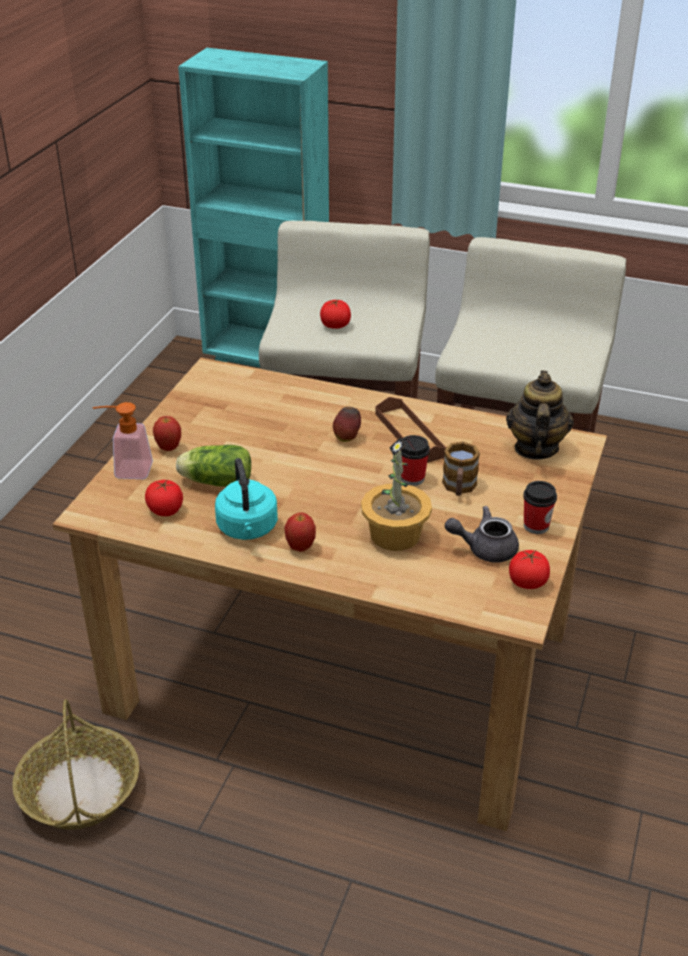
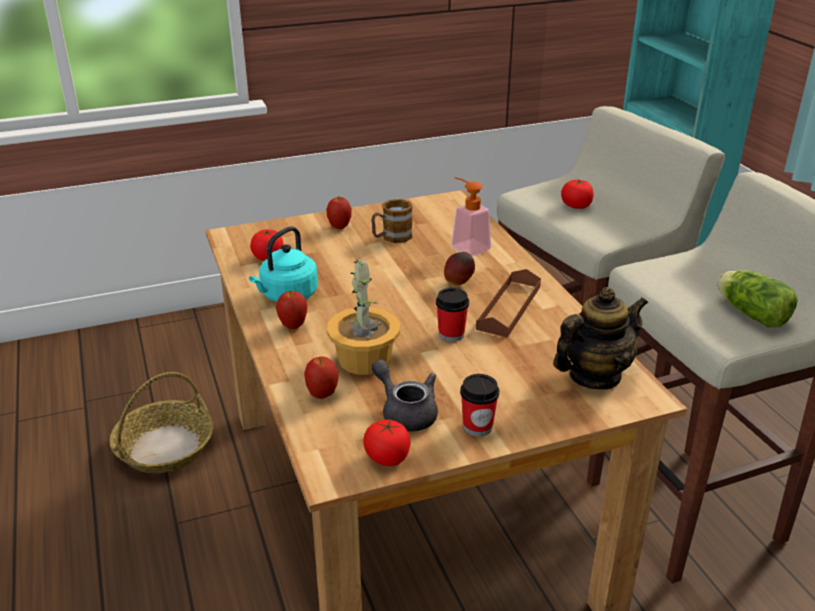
camera: 50 degrees right, 5 degrees down
soap dispenser [93,402,153,479] -> soap dispenser moved to [451,177,491,256]
lettuce [176,445,251,487] -> lettuce moved to [717,270,798,327]
mug [442,442,480,496] -> mug moved to [371,199,412,243]
none -> apple [304,356,338,399]

